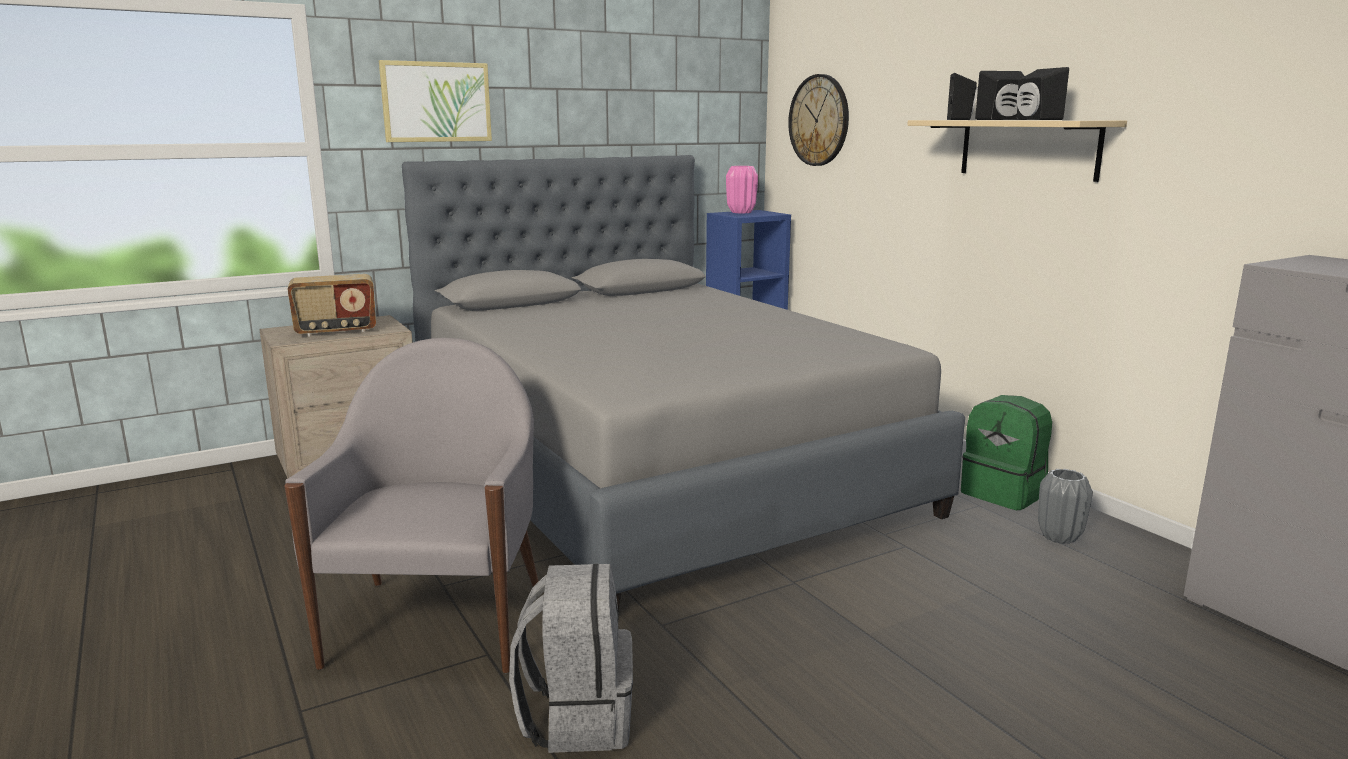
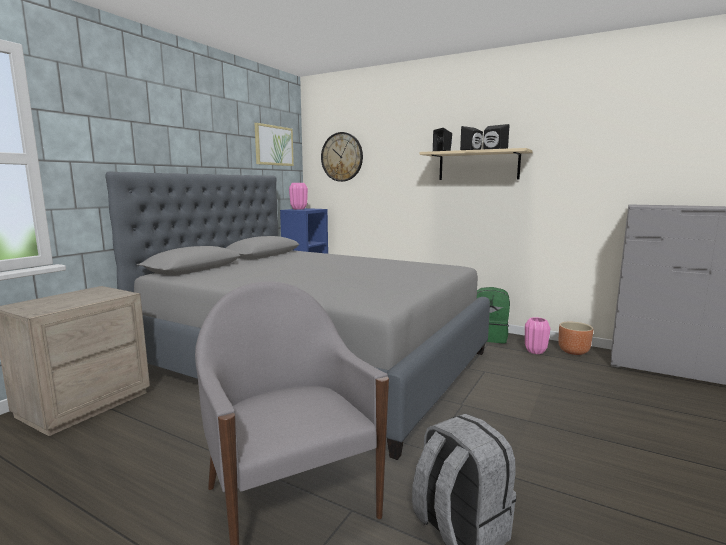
camera: 30 degrees left, 5 degrees down
radio [288,274,376,336] -> none
picture [379,60,492,142] -> picture moved to [254,123,294,166]
grey vase [1038,469,1093,544] -> pink vase [525,317,550,354]
none -> brown planter [558,322,593,355]

